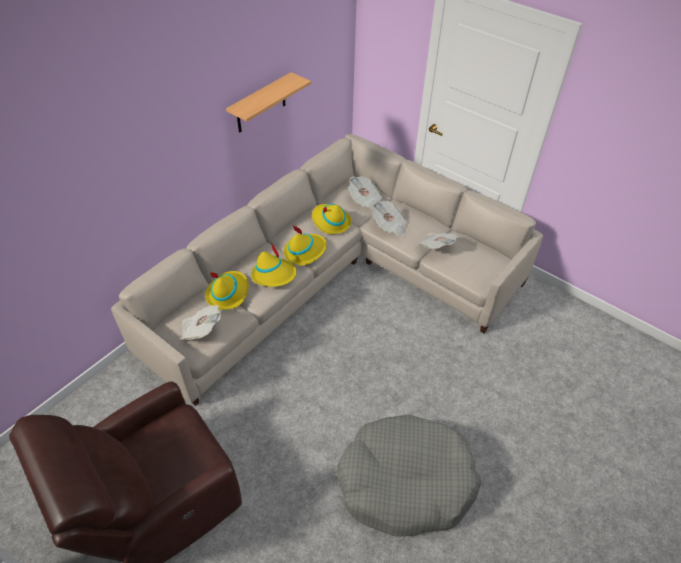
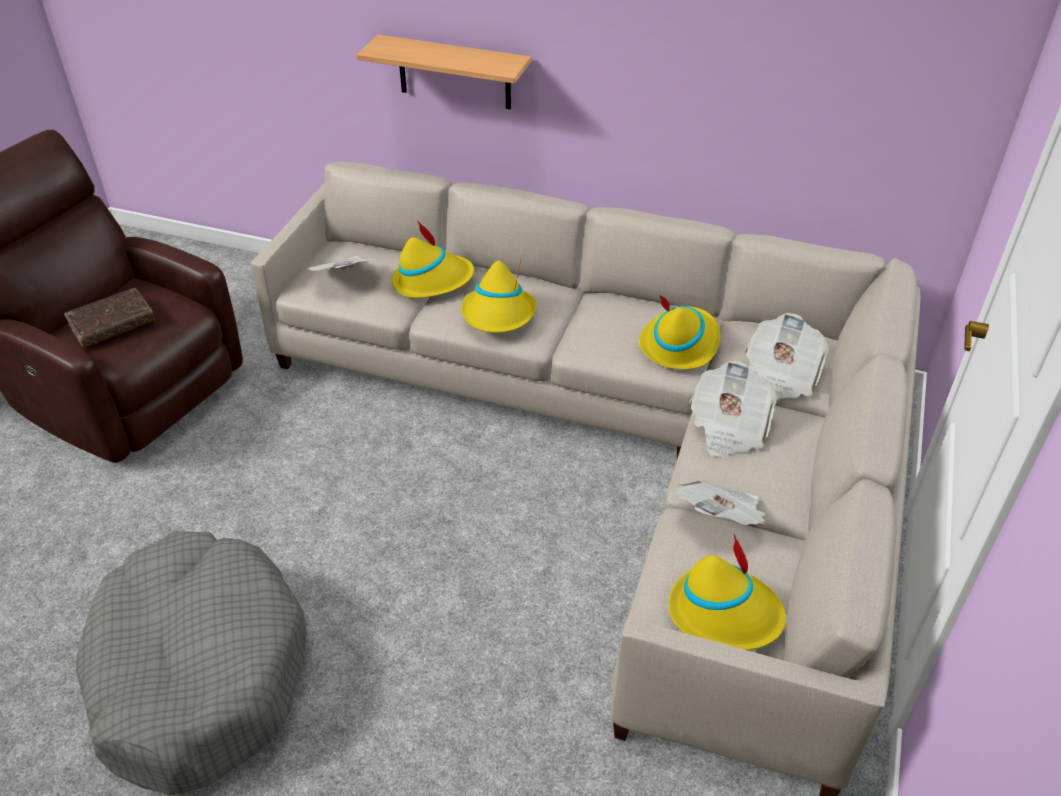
camera: 70 degrees right, 5 degrees down
shelf [226,72,311,133] -> shelf moved to [356,34,531,109]
yellow hat [284,225,327,265] -> yellow hat moved to [668,534,786,650]
none -> brown book [64,288,155,348]

